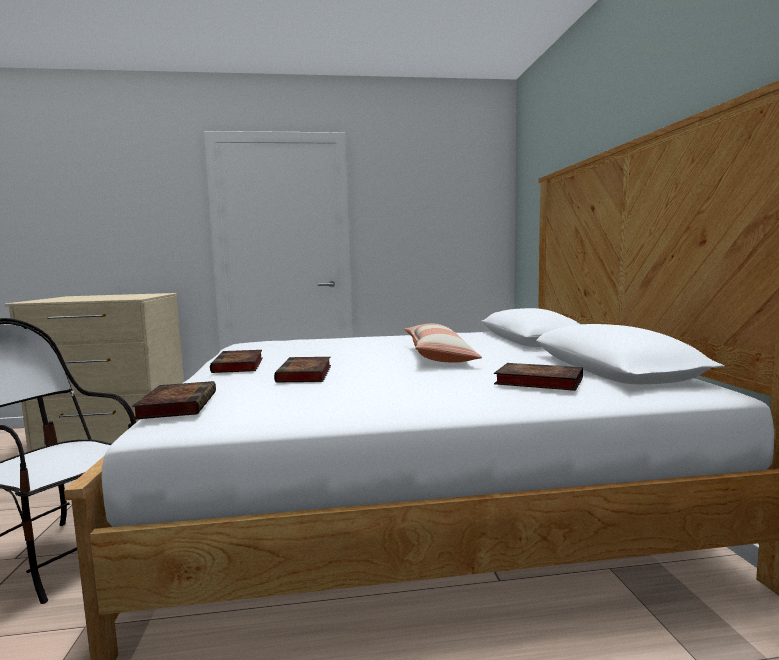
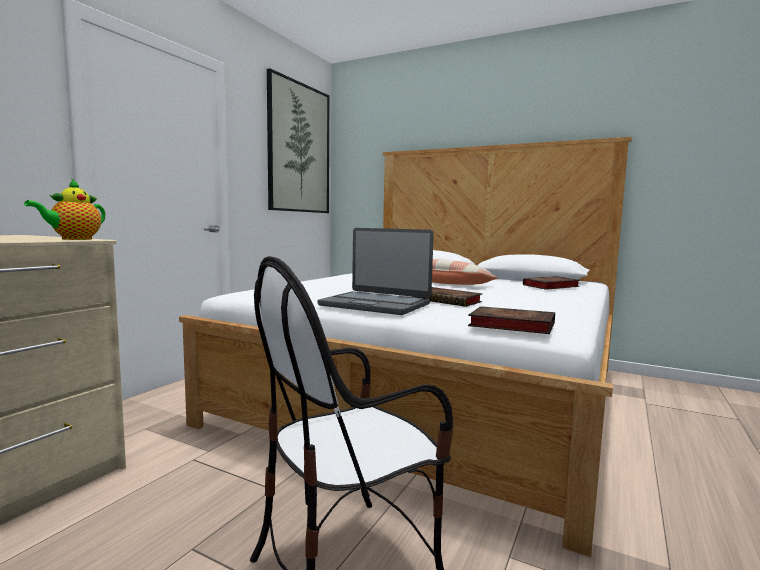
camera: 55 degrees left, 0 degrees up
book [210,350,263,373] -> laptop [318,228,434,315]
none -> teapot [24,178,105,240]
none -> picture [267,68,329,213]

